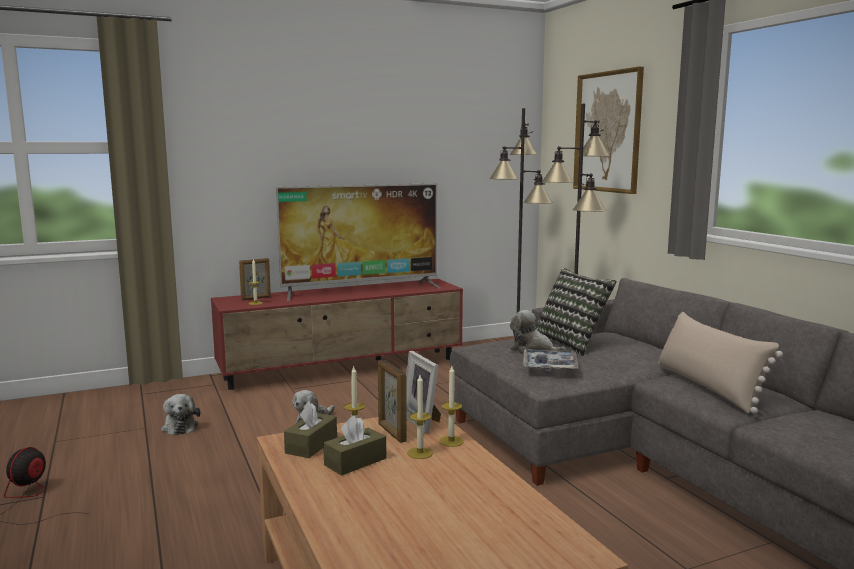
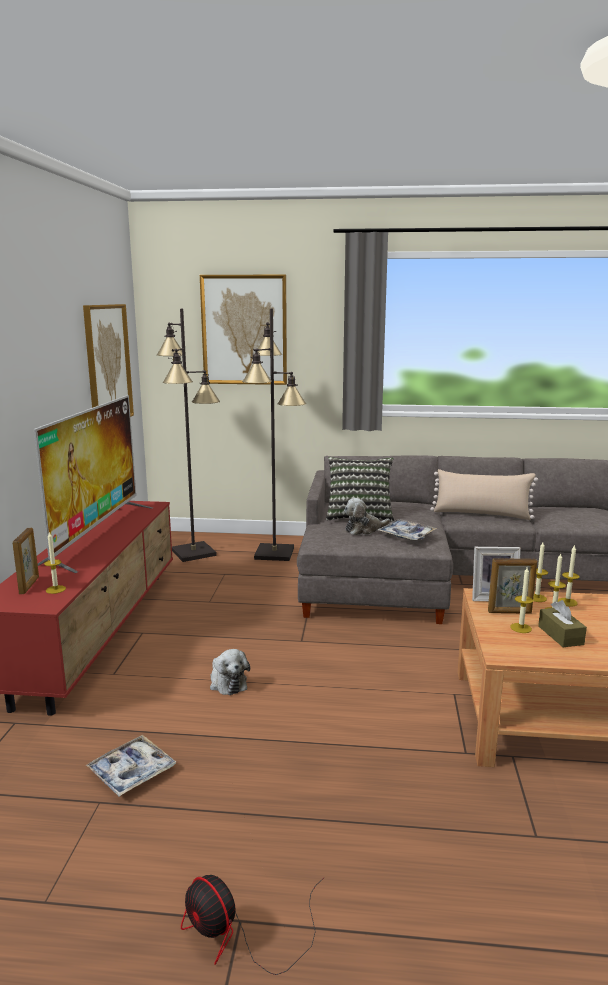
camera: 60 degrees left, 5 degrees up
plush toy [161,394,200,435] -> tray [86,735,176,796]
brown tissue box [284,402,337,458] -> none
none -> picture [83,304,134,417]
none -> candle [558,545,579,606]

